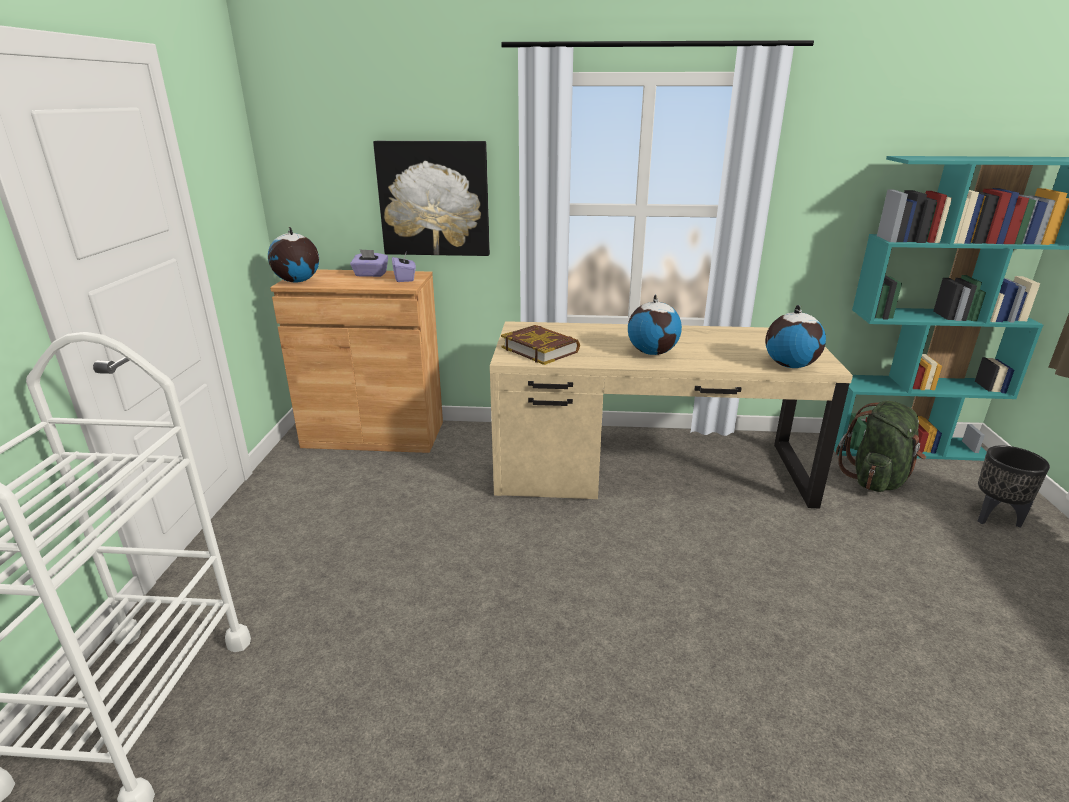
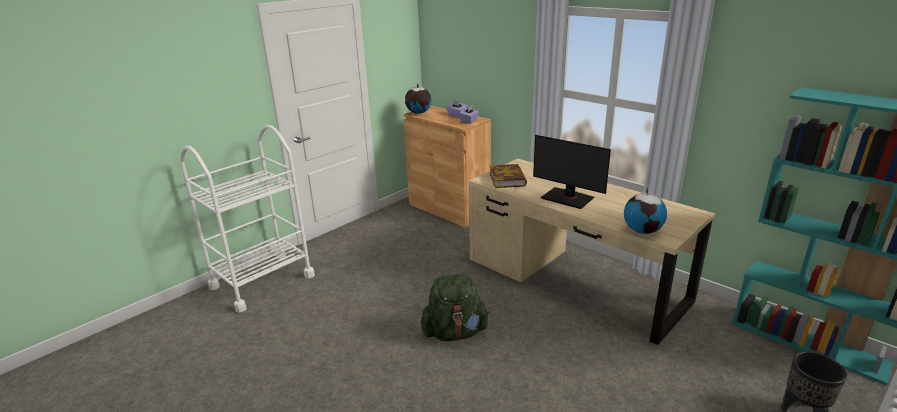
camera: 40 degrees right, 0 degrees up
picture [373,141,490,256] -> none
globe [628,294,682,355] -> monitor [533,135,611,209]
green backpack [836,400,926,492] -> green backpack moved to [421,274,490,341]

